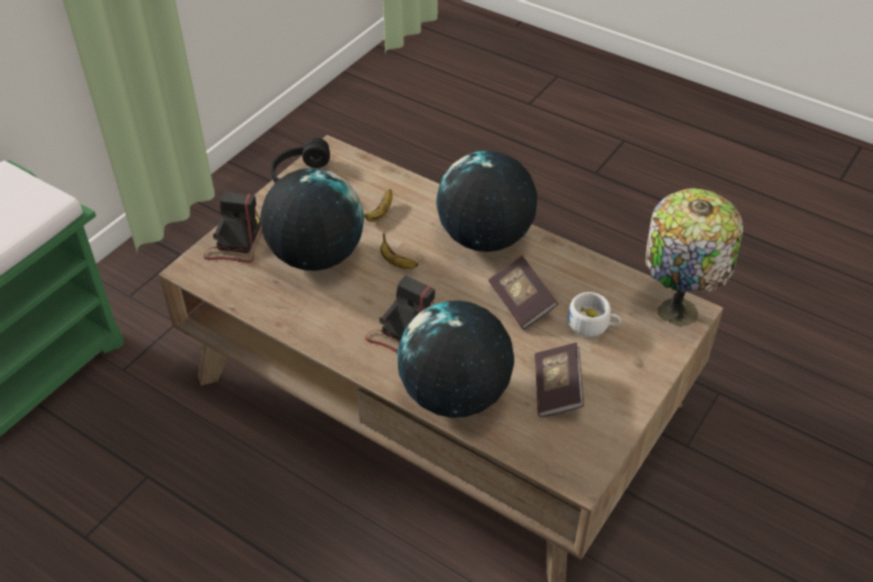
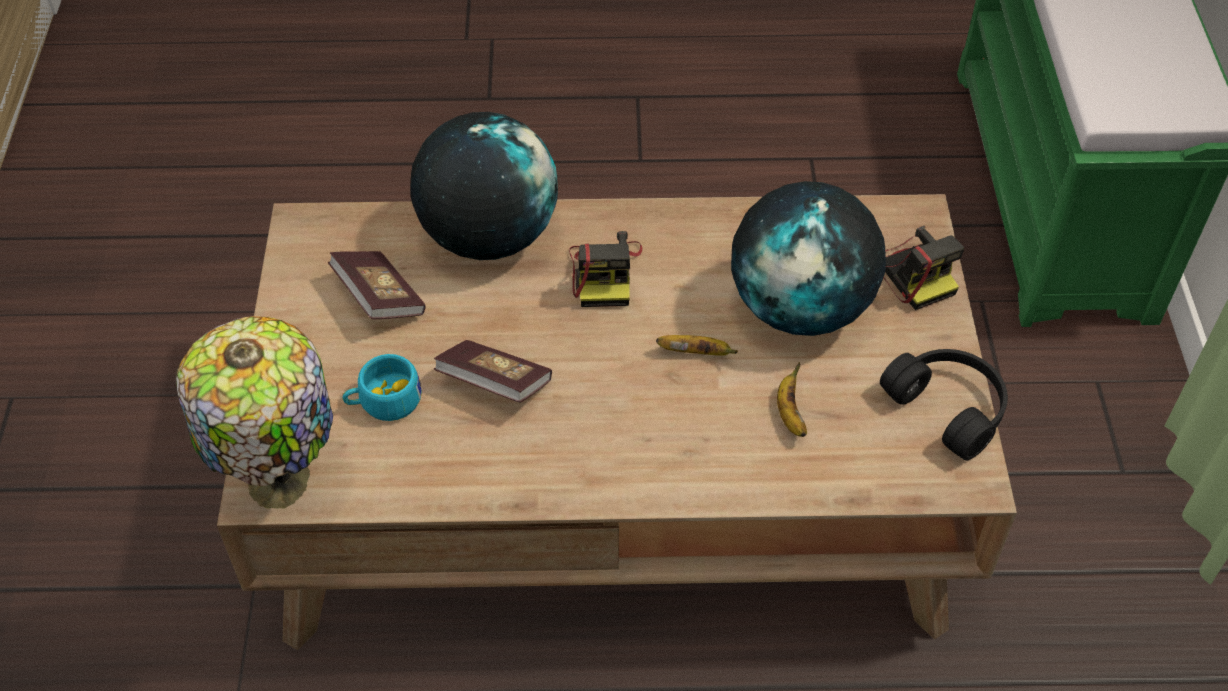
camera: 145 degrees right, 5 degrees up
globe [436,151,537,252] -> none
white cup [567,292,621,337] -> turquoise cup [342,354,422,421]

